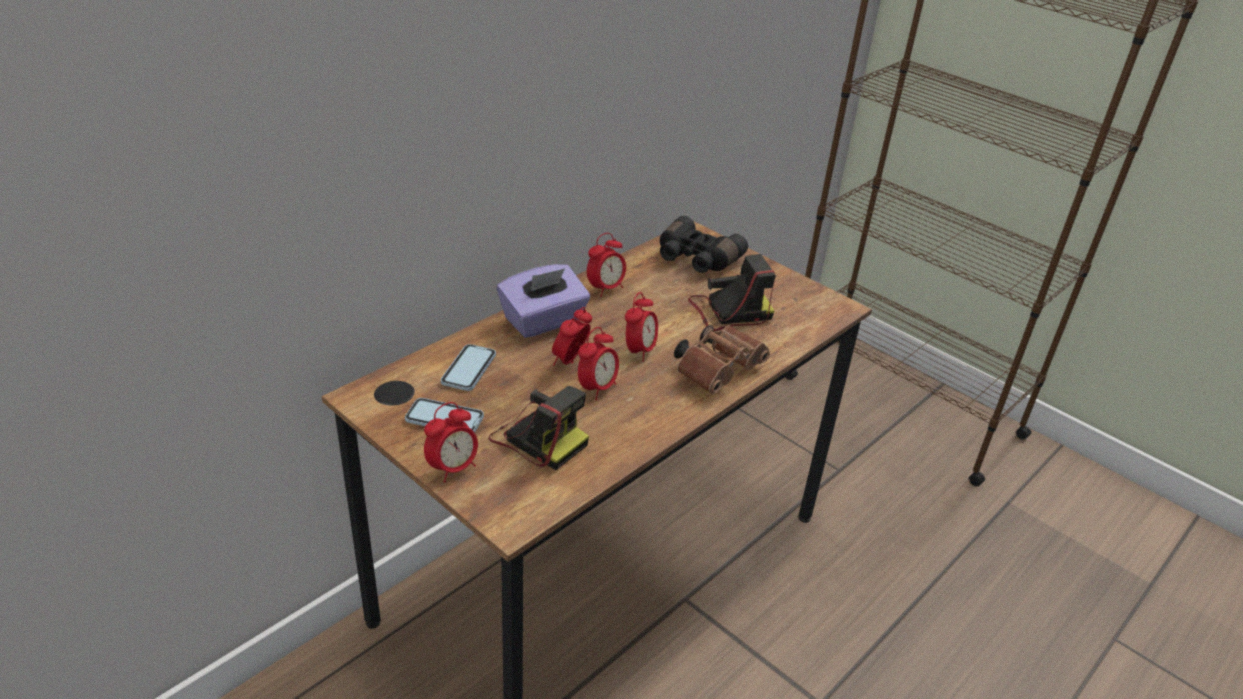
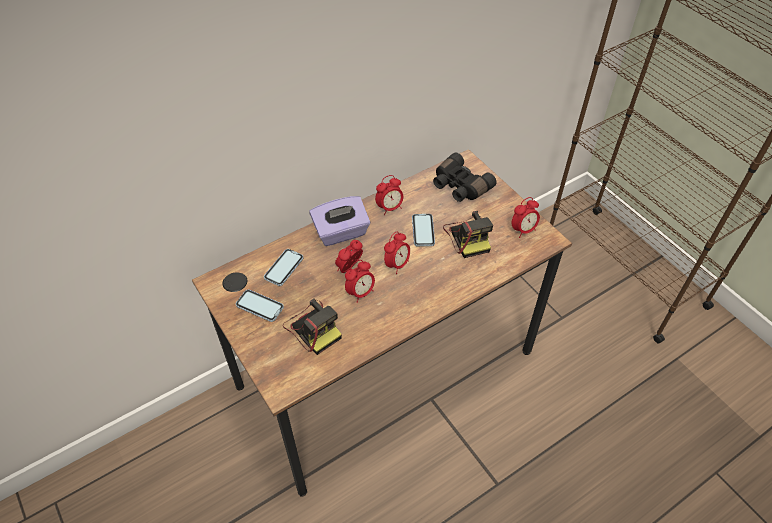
camera: 15 degrees right, 15 degrees up
alarm clock [424,402,478,483] -> alarm clock moved to [512,197,540,238]
brown binoculars [674,325,770,394] -> none
camera [688,254,776,331] -> camera turned 75 degrees clockwise [443,211,493,258]
none -> phone [412,214,435,246]

